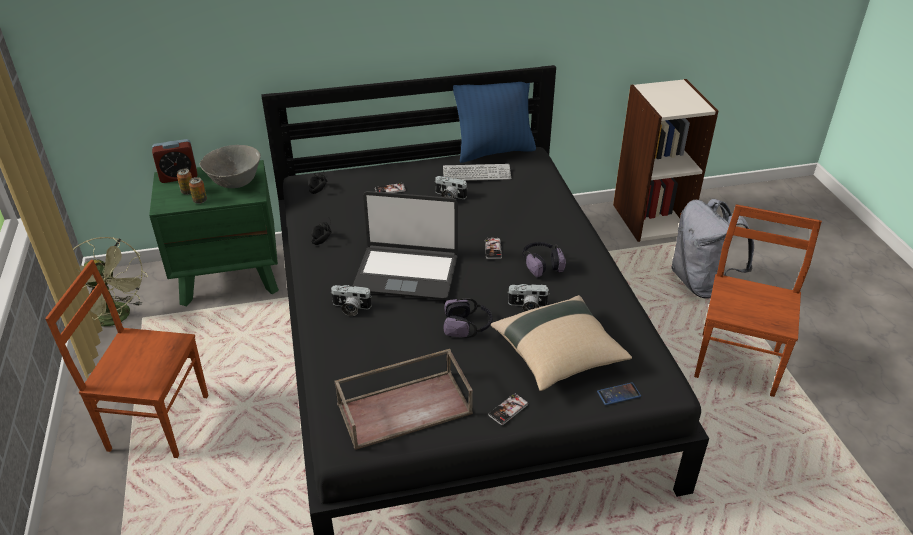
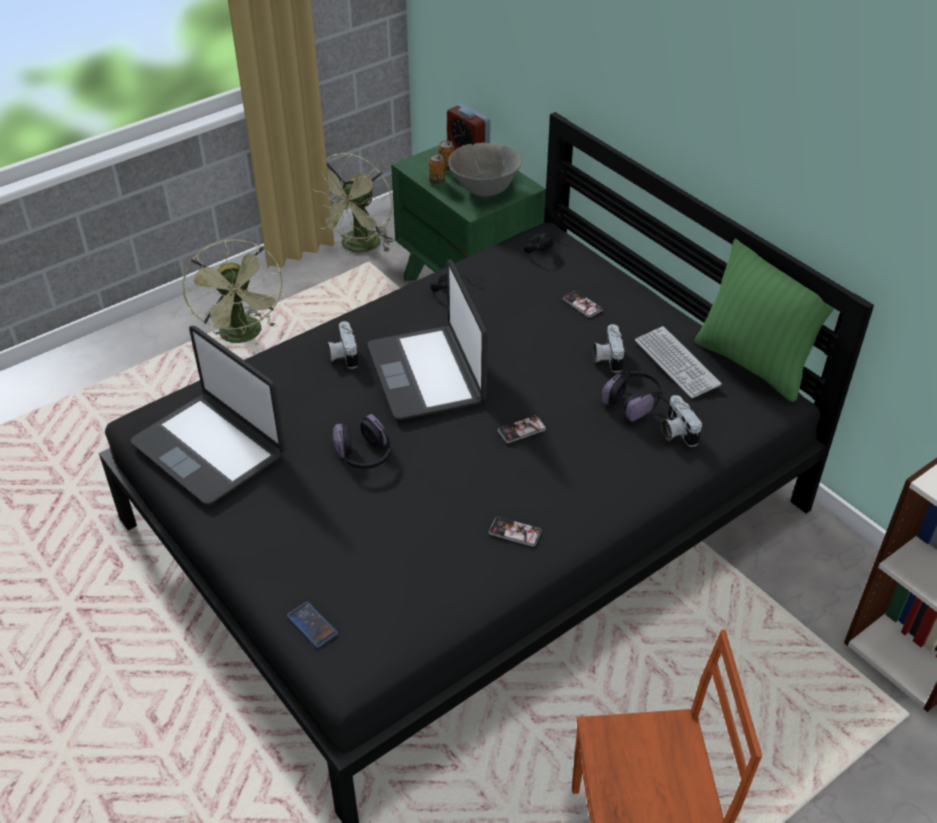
camera: 65 degrees right, 5 degrees up
brown chair [45,260,209,458] -> green fan [183,239,284,343]
brown tray [334,349,473,450] -> laptop [130,326,285,506]
blue pillow [453,82,536,163] -> green pillow [694,238,834,402]
phone [488,394,528,425] -> phone moved to [489,517,542,546]
beige pillow [491,295,632,391] -> none
camera [507,284,550,312] -> camera moved to [661,395,702,447]
headphones [522,242,566,278] -> headphones moved to [602,370,663,422]
grey backpack [671,199,754,299] -> none

